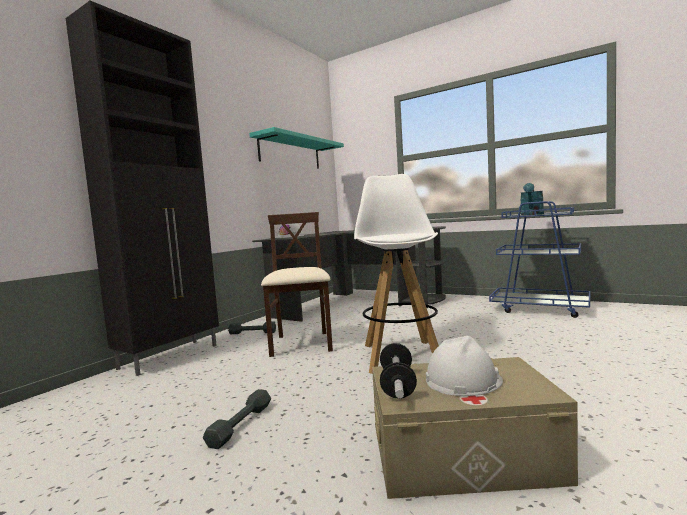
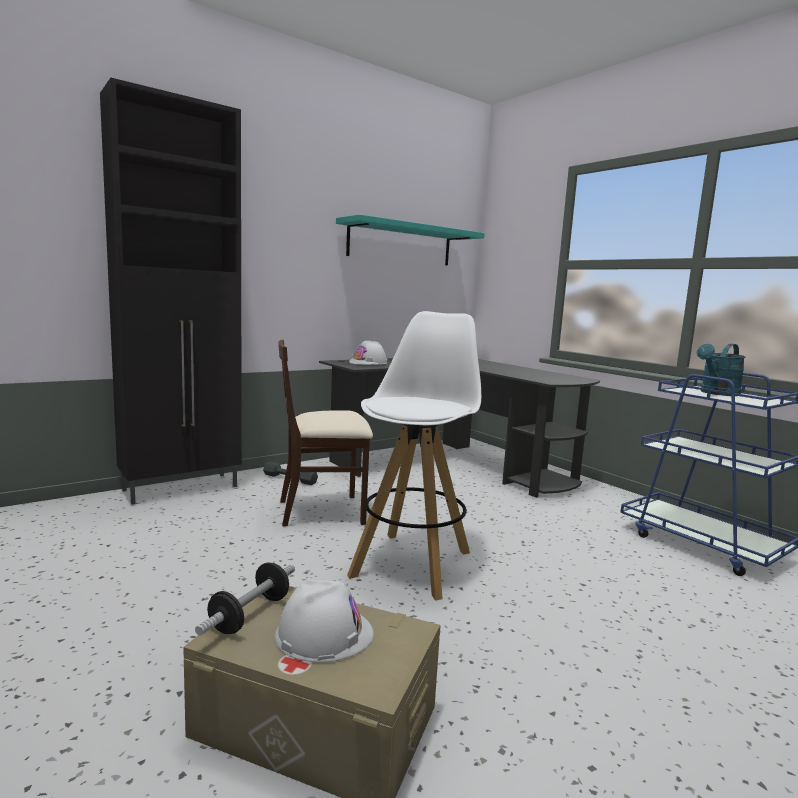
camera: 20 degrees right, 5 degrees up
grey dumbbell [203,389,271,449] -> none
beige chair [261,212,333,357] -> beige chair turned 120 degrees counterclockwise [278,340,373,527]

